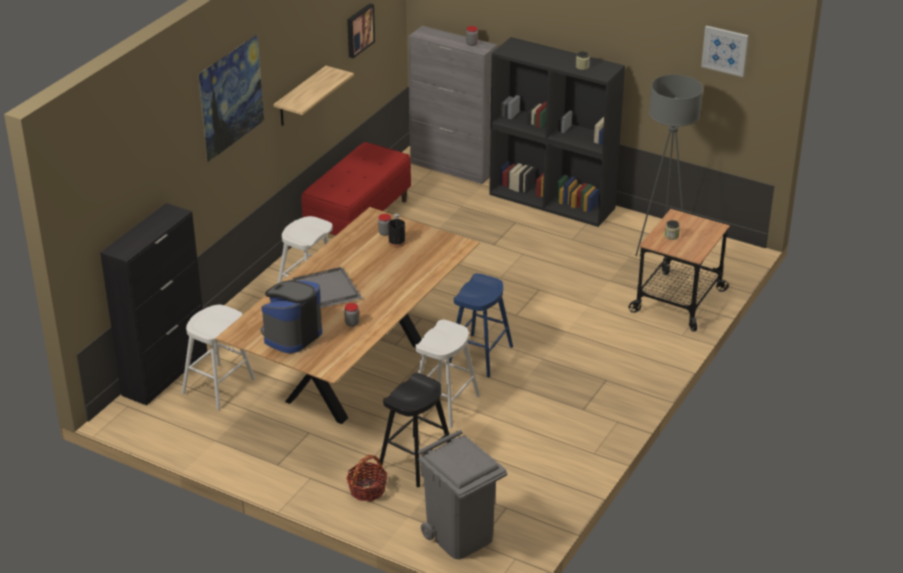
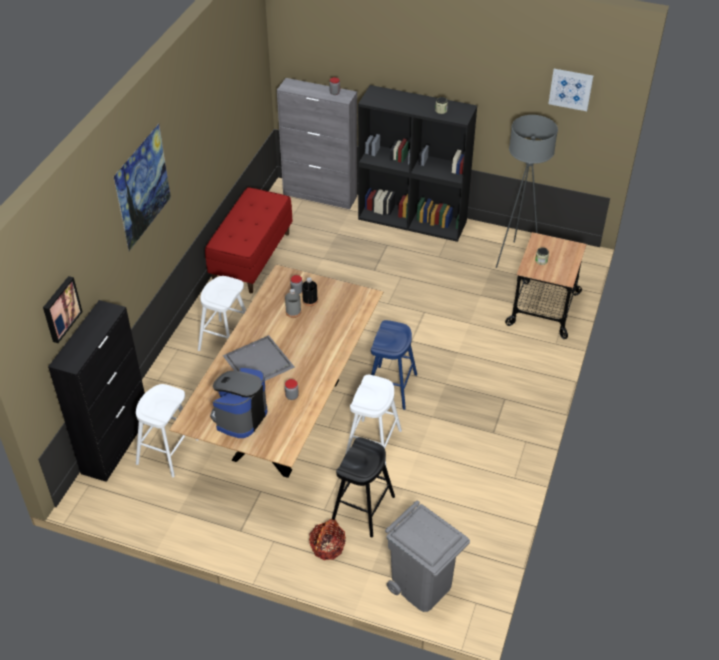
camera: 10 degrees left, 10 degrees up
shelf [273,66,354,126] -> none
picture [347,3,375,58] -> picture moved to [43,276,82,343]
none -> grey bottle [285,289,301,318]

